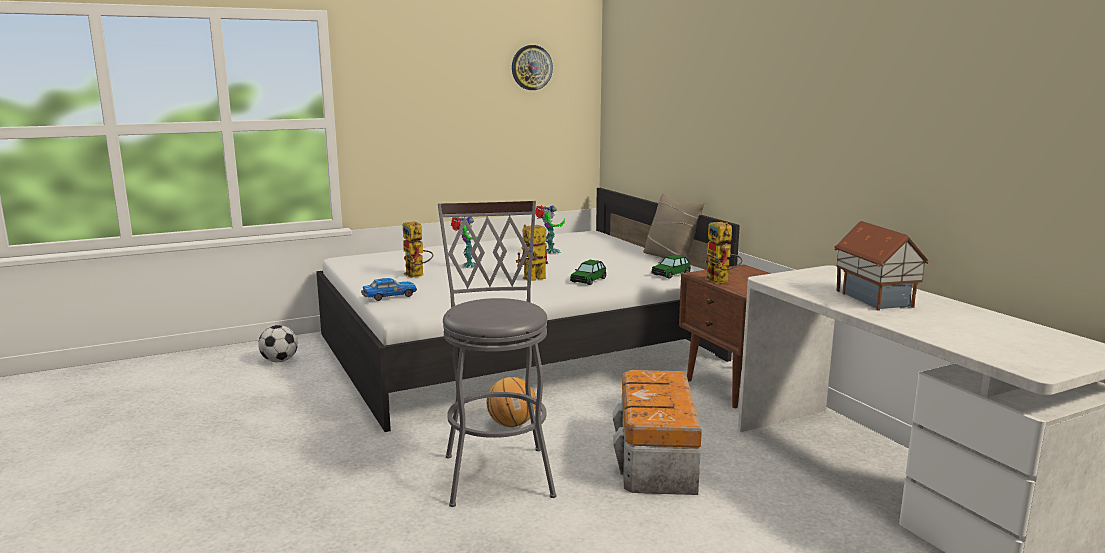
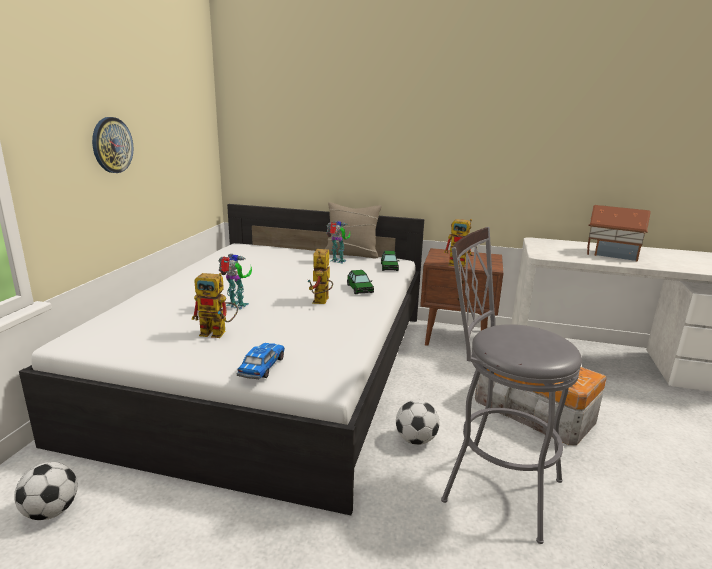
camera: 50 degrees left, 5 degrees up
basketball [487,377,536,427] -> football [396,400,439,445]
wall clock [512,45,553,90] -> wall clock moved to [92,117,133,173]
toy robot [535,205,565,254] -> toy robot moved to [326,221,351,264]

